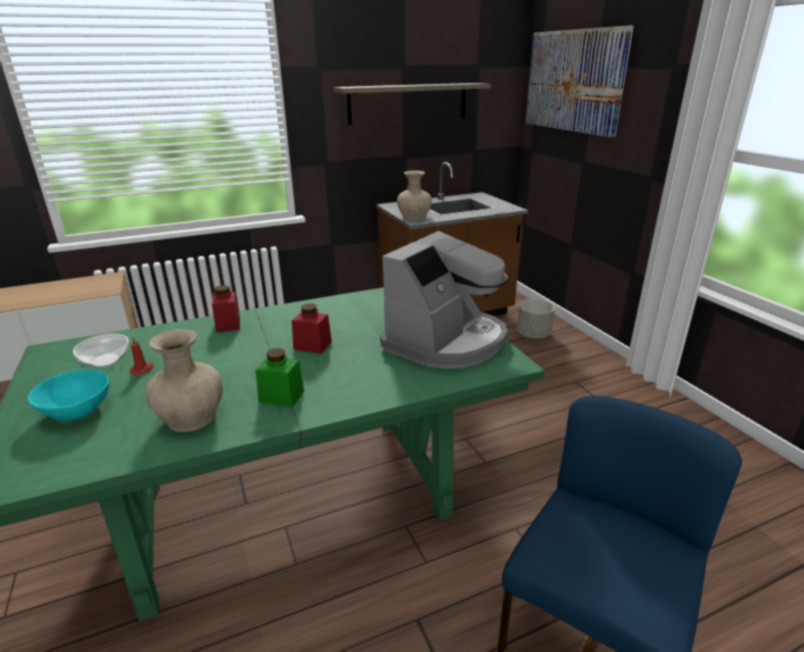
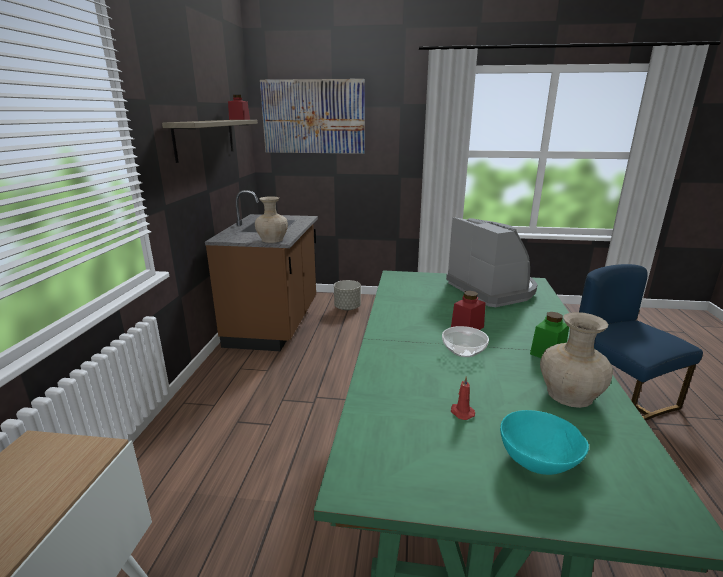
camera: 60 degrees left, 5 degrees down
bowl [73,334,129,368] -> bowl moved to [442,326,489,357]
red jar [212,285,240,333] -> red jar moved to [228,95,250,120]

